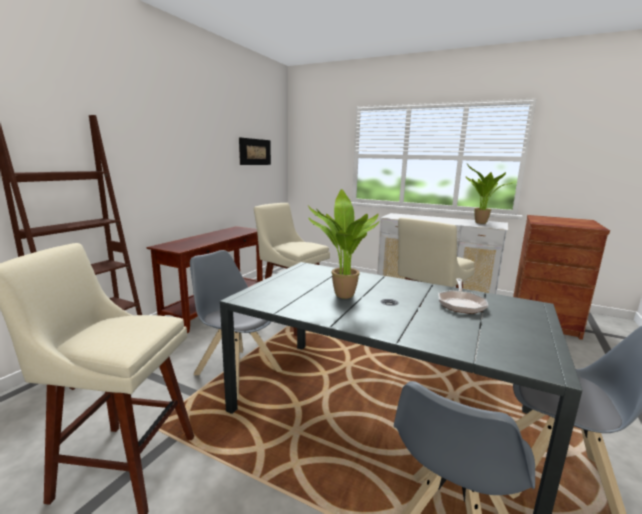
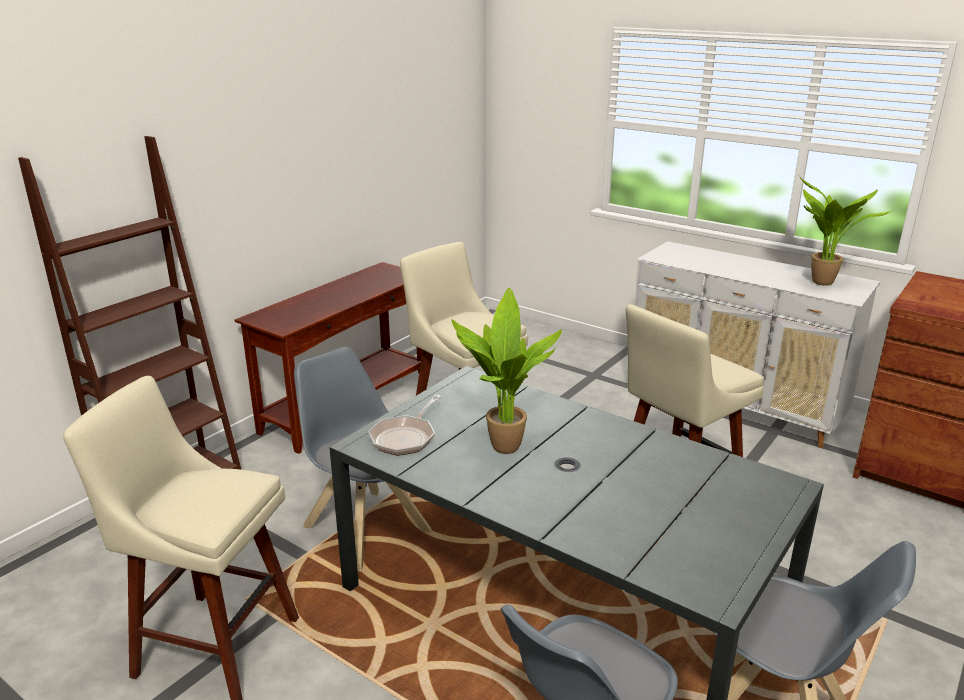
camera: 10 degrees right, 10 degrees up
picture [239,137,271,165] -> none
frying pan [439,278,488,314] -> frying pan moved to [368,395,442,456]

